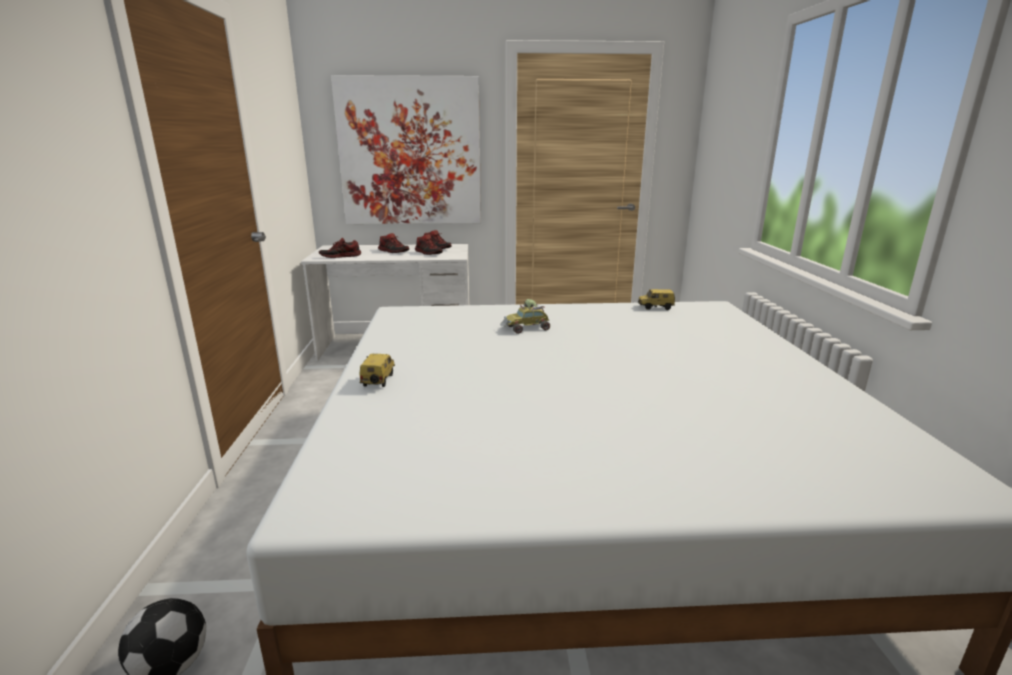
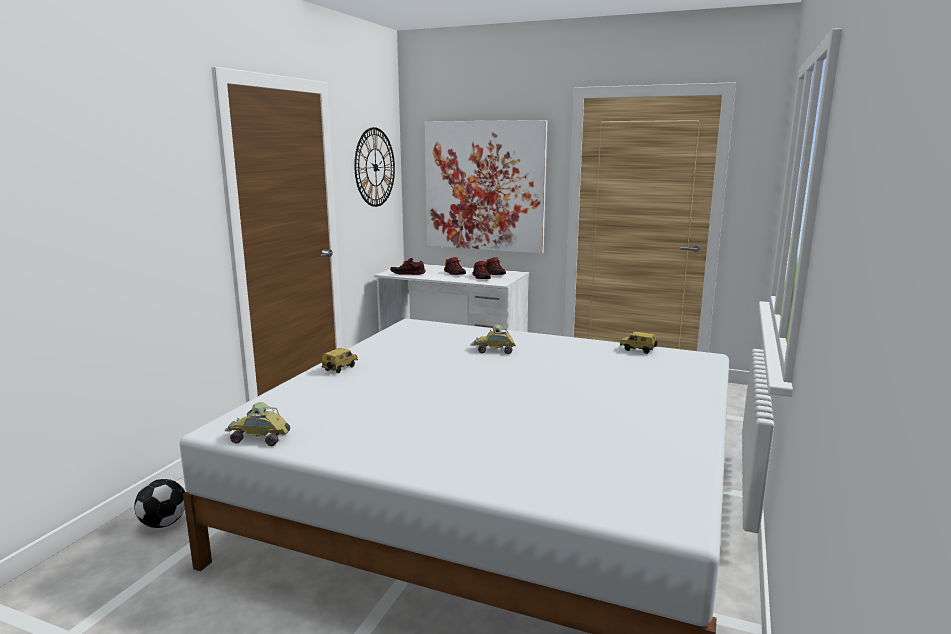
camera: 25 degrees right, 5 degrees down
none -> toy car [225,402,290,446]
none -> wall clock [354,127,395,207]

